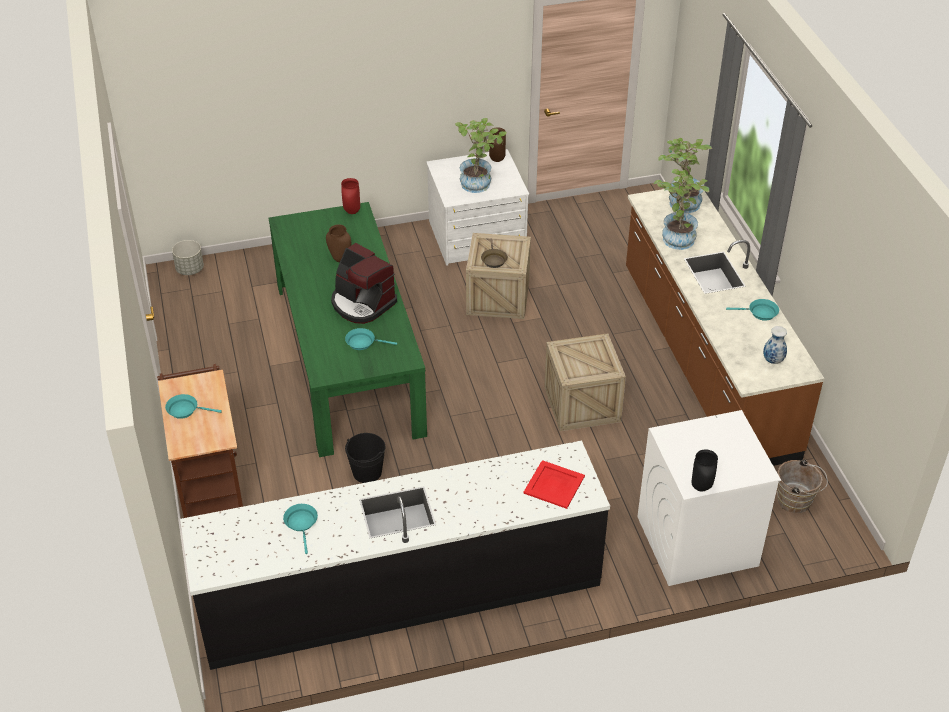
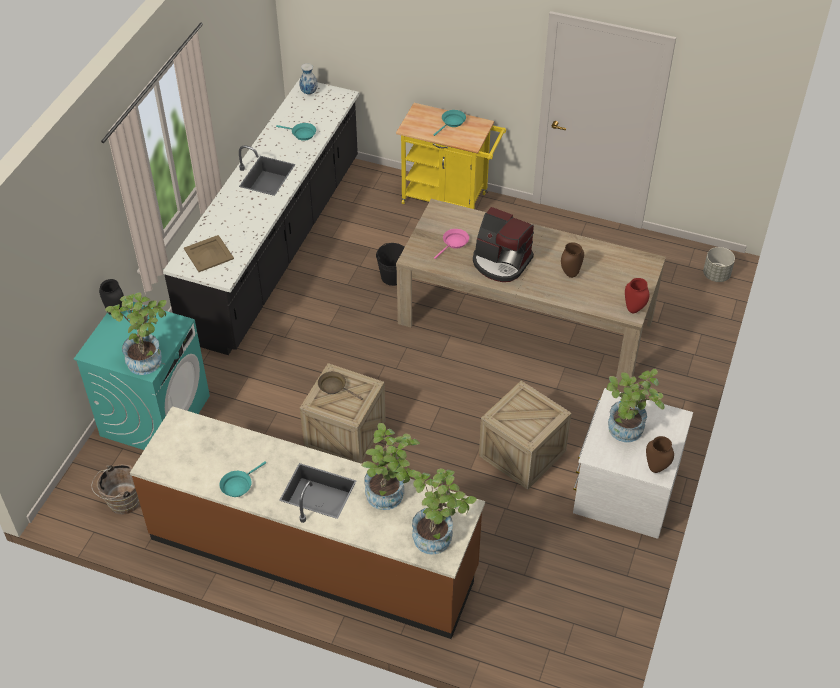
camera: 125 degrees right, 5 degrees up
brown cart [157,364,243,518] -> yellow cart [396,103,506,209]
green dining table [268,202,427,457] -> beige dining table [396,199,666,387]
coffee machine [331,243,397,324] -> coffee machine turned 135 degrees counterclockwise [473,207,534,282]
turquoise frying pan [345,328,397,350] -> pink frying pan [434,229,469,259]
brown frying pan [481,239,508,268] -> brown frying pan moved to [318,371,363,400]
red tray [523,460,585,509] -> beige tray [184,235,234,272]
white washing machine [638,410,781,586] -> turquoise washing machine [74,302,210,450]
vase [763,326,787,364] -> vase moved to [299,63,318,95]
none -> potted plant [105,292,167,375]

